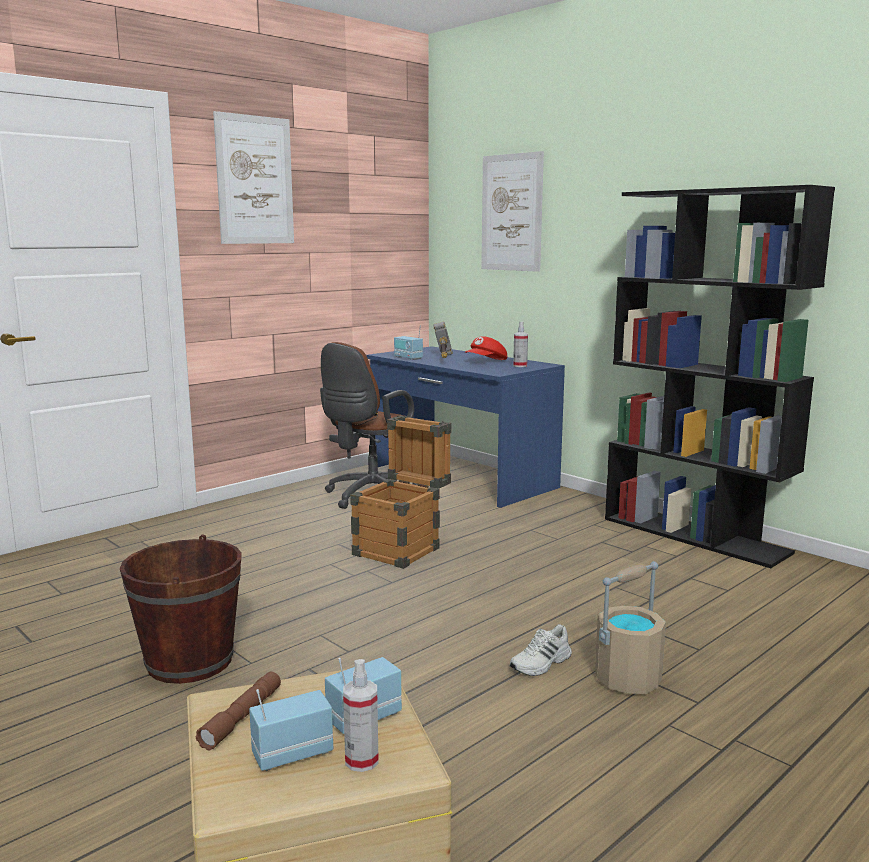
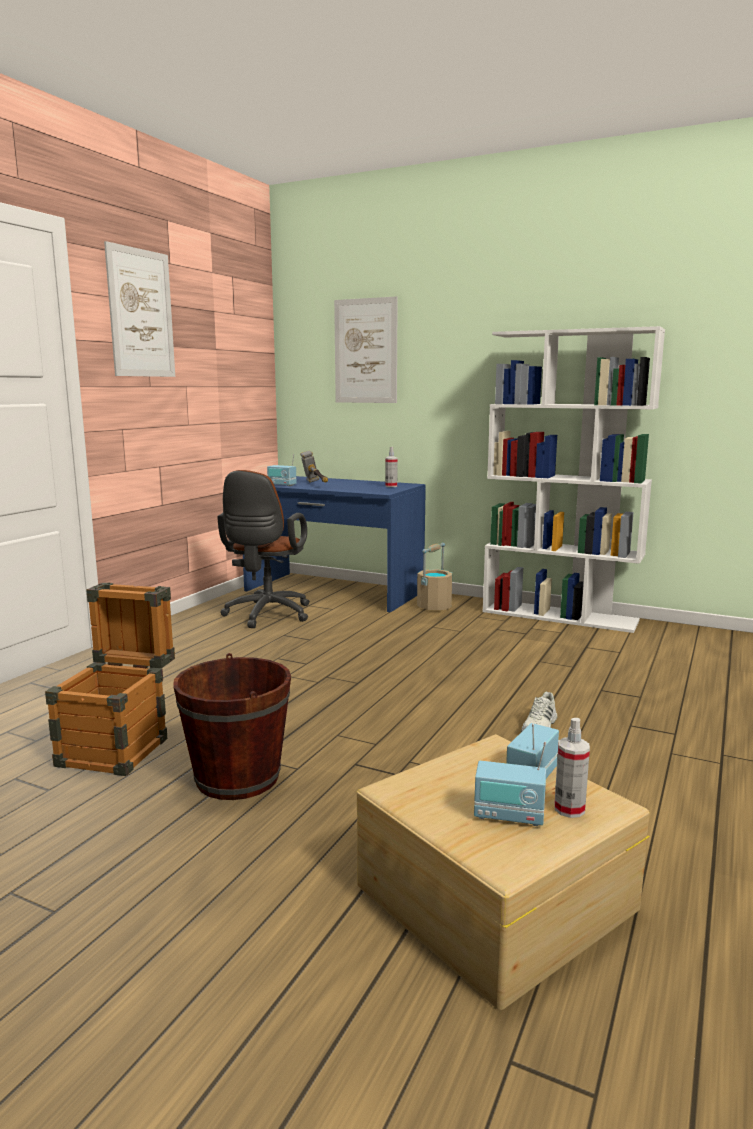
camera: 20 degrees left, 0 degrees up
brown flashlight [196,672,281,750] -> none
radio [249,689,333,771] -> radio turned 120 degrees counterclockwise [474,741,546,826]
crate [350,415,451,569] -> crate moved to [45,583,175,776]
red cap [465,336,507,360] -> none
beige bucket [595,562,666,694] -> beige bucket moved to [417,543,452,610]
black bookcase [605,185,835,568] -> white bookcase [482,326,665,633]

